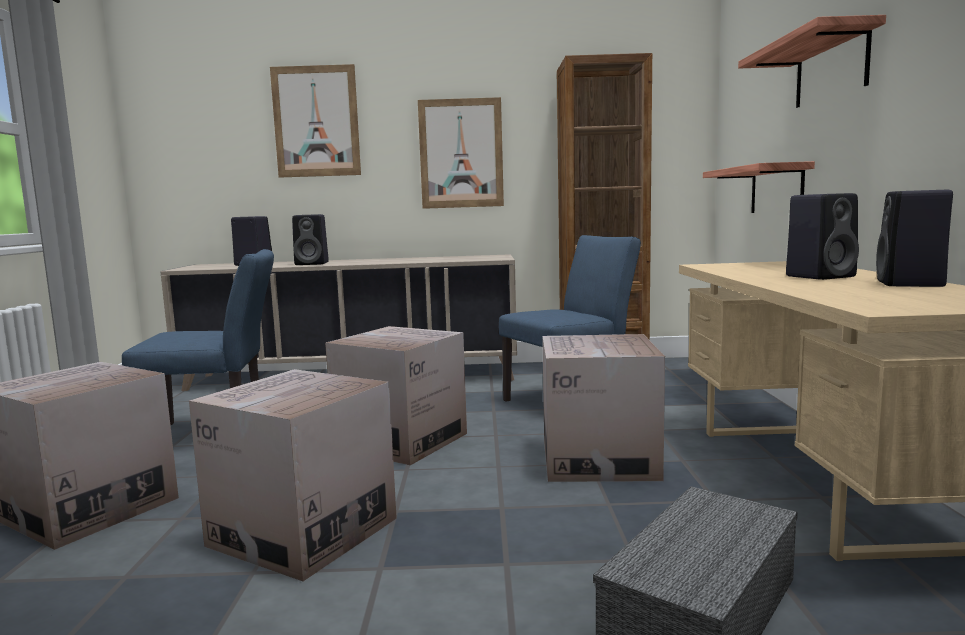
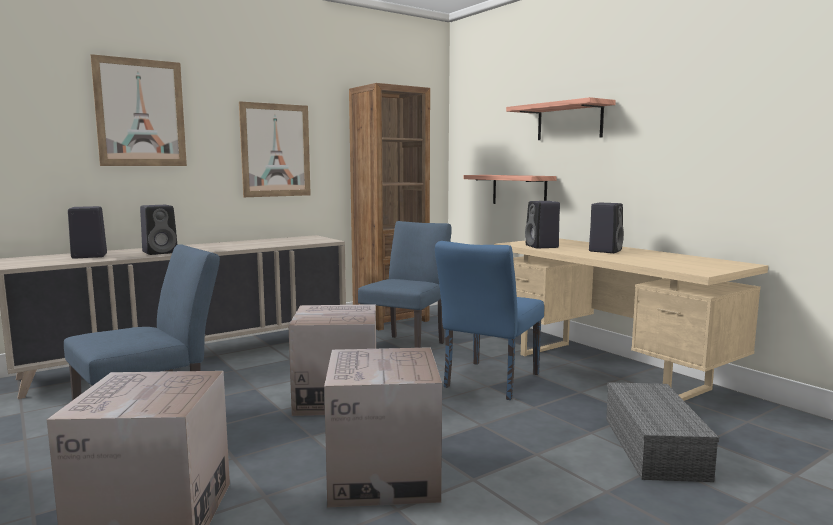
camera: 35 degrees left, 0 degrees up
cardboard box [542,334,665,482] -> blue chair [435,241,544,400]
black speaker [876,190,953,287] -> black speaker moved to [525,201,560,248]

